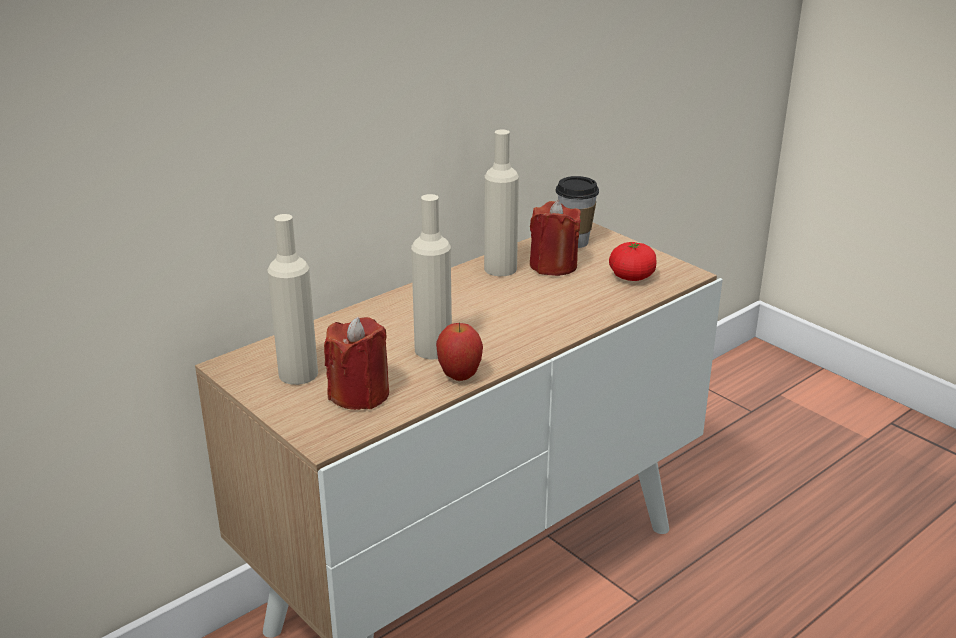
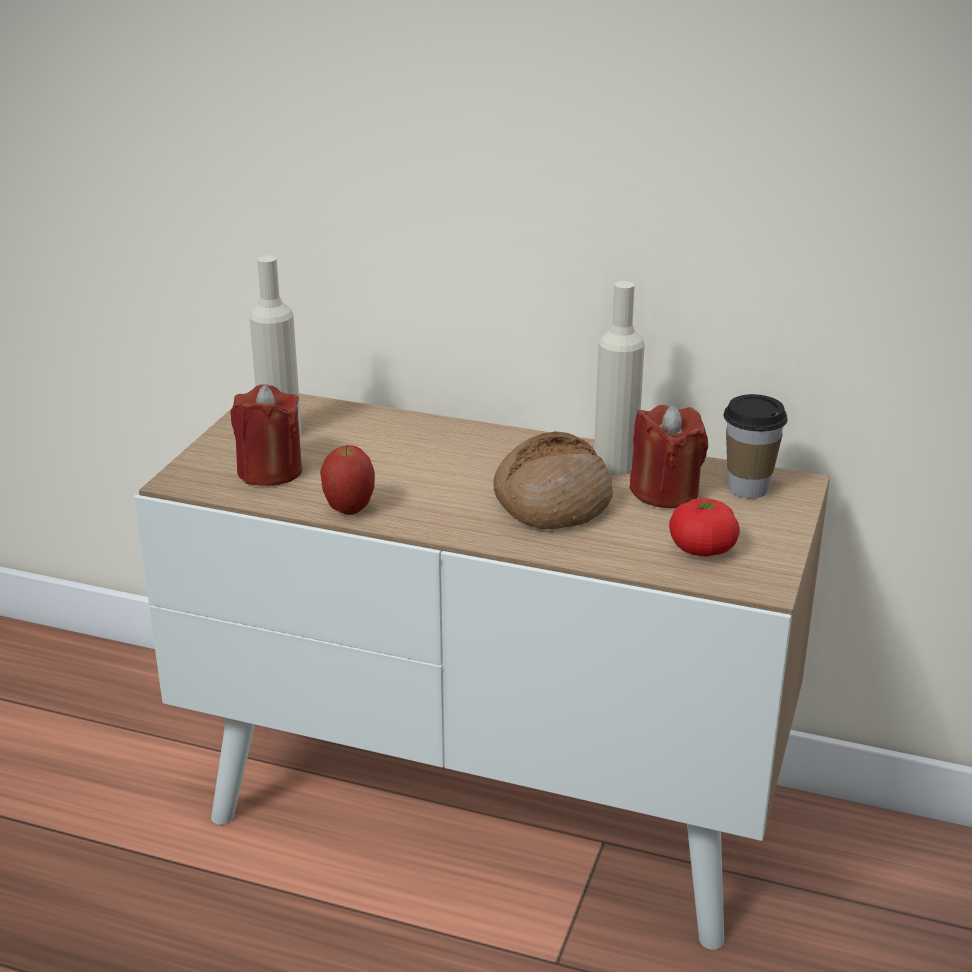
camera: 60 degrees right, 0 degrees up
beige bottle [411,194,452,359] -> none
none -> bread [493,431,613,529]

